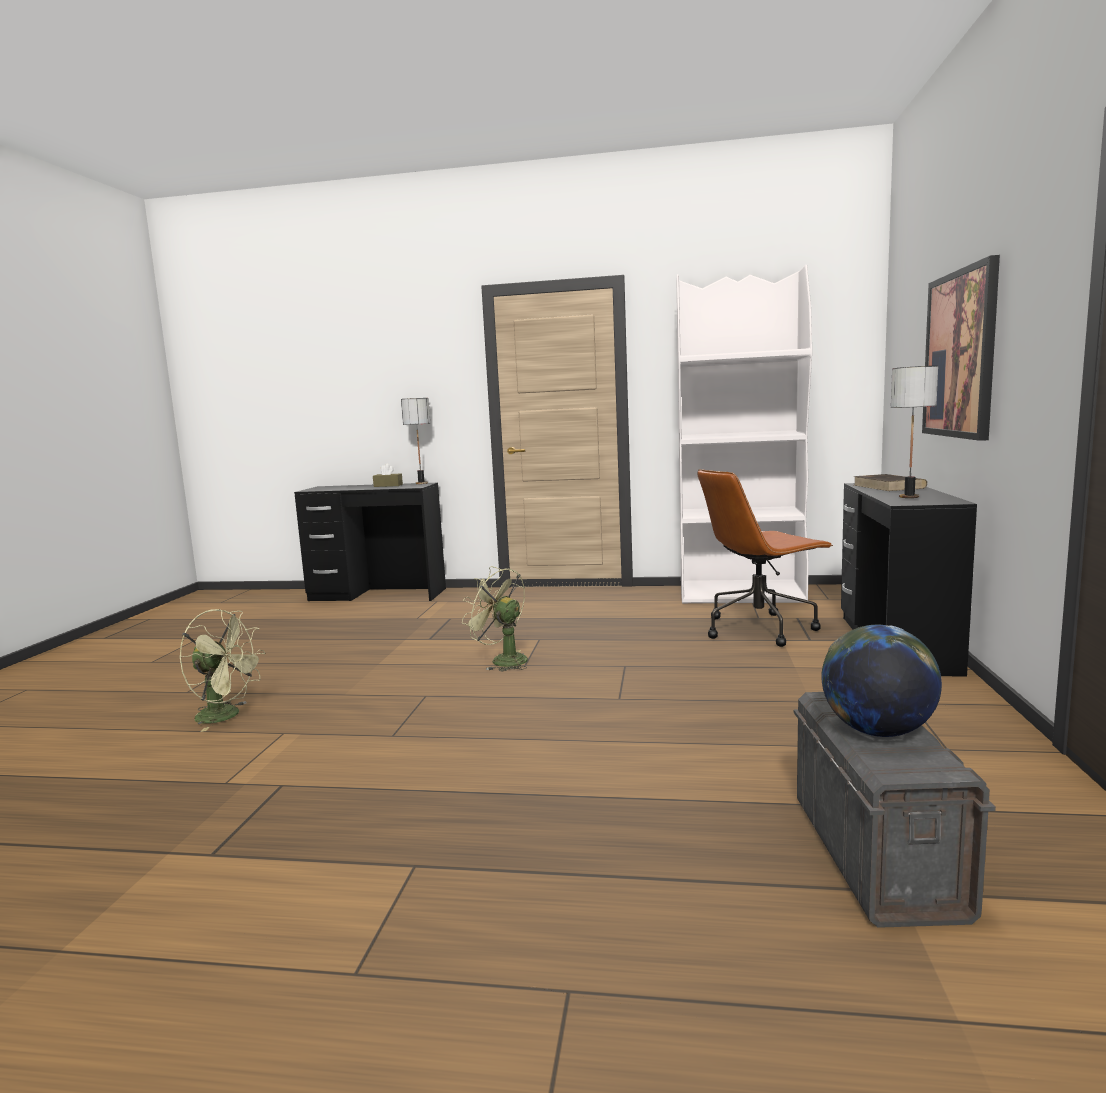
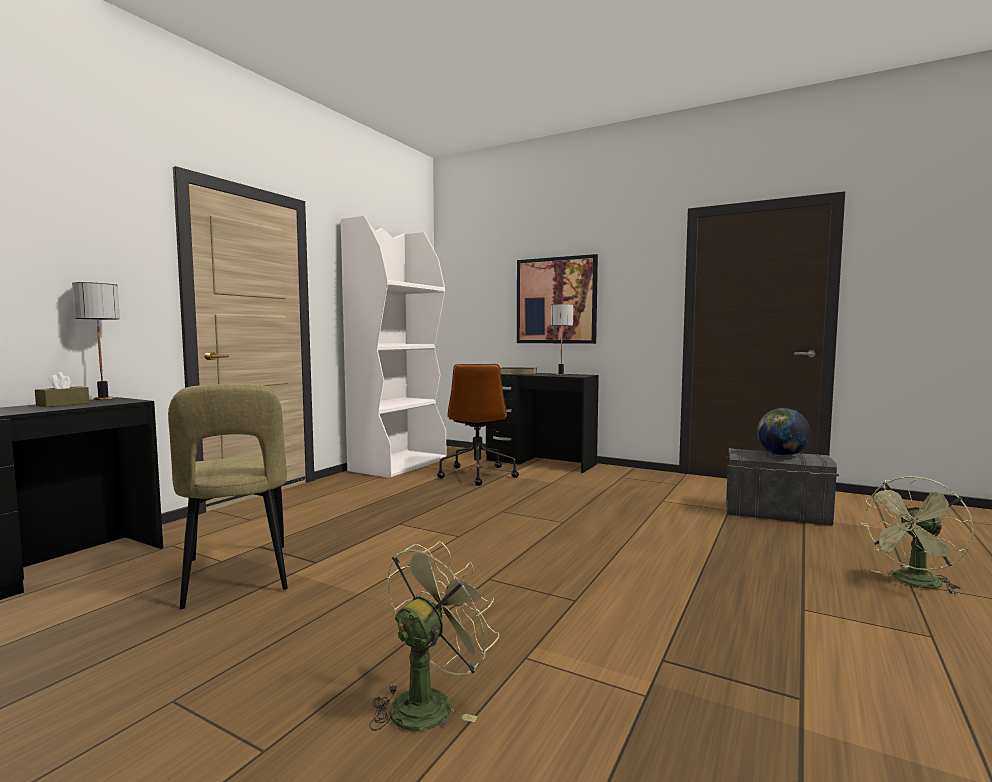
camera: 70 degrees left, 5 degrees down
green fan [462,566,528,672] -> green fan moved to [859,476,974,595]
none -> beige chair [168,384,288,609]

